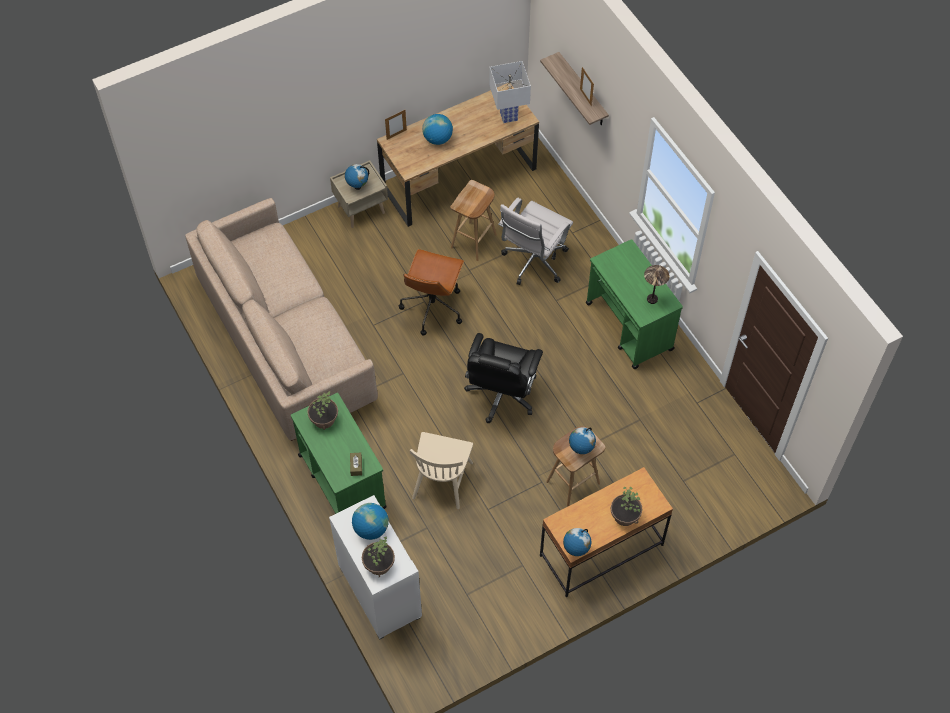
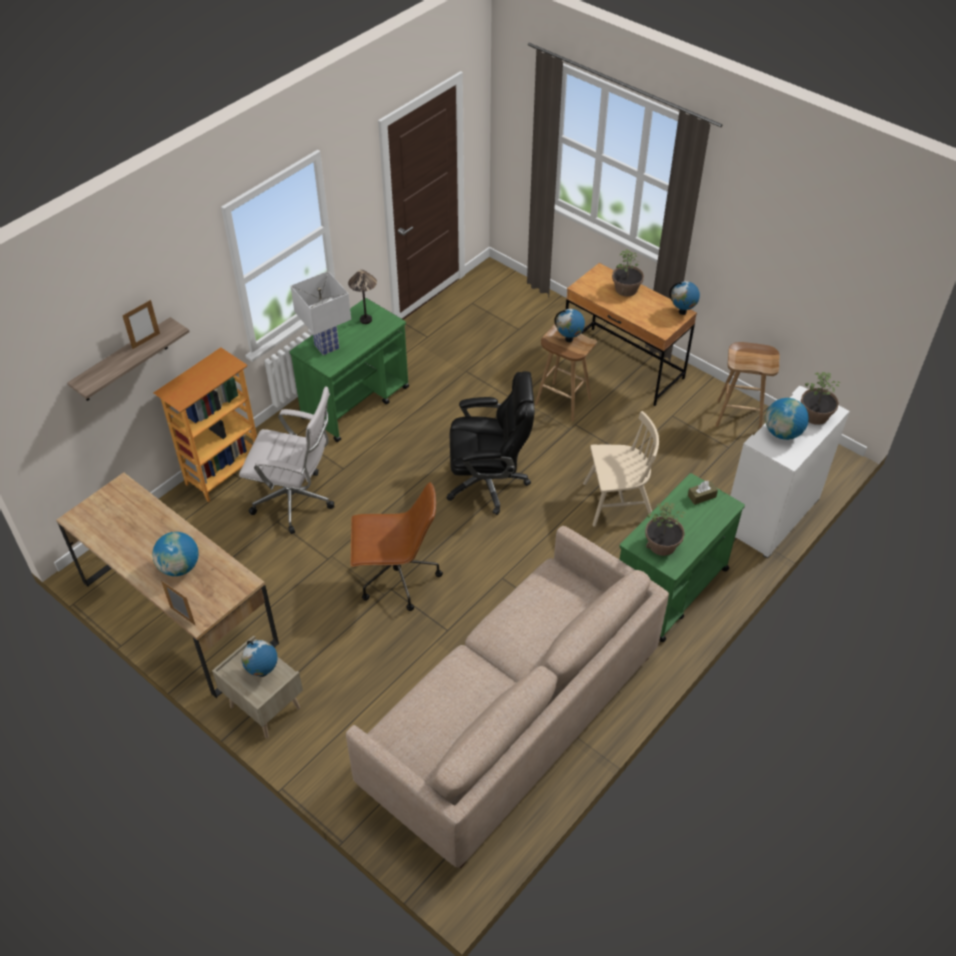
camera: 110 degrees left, 10 degrees down
brown stool [450,180,497,261] -> brown stool moved to [716,342,779,429]
white table lamp [489,61,531,123] -> white table lamp moved to [291,271,351,355]
none -> bookcase [154,348,257,502]

